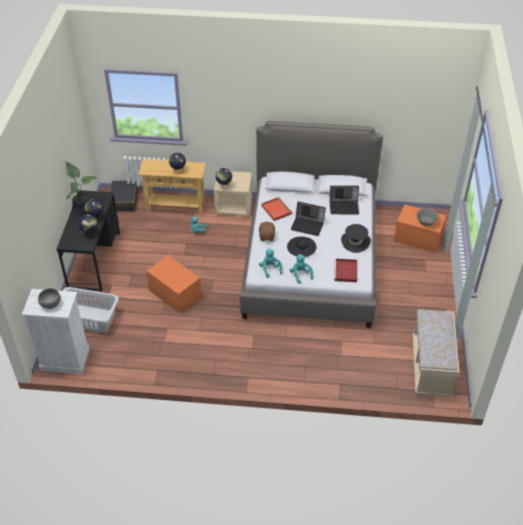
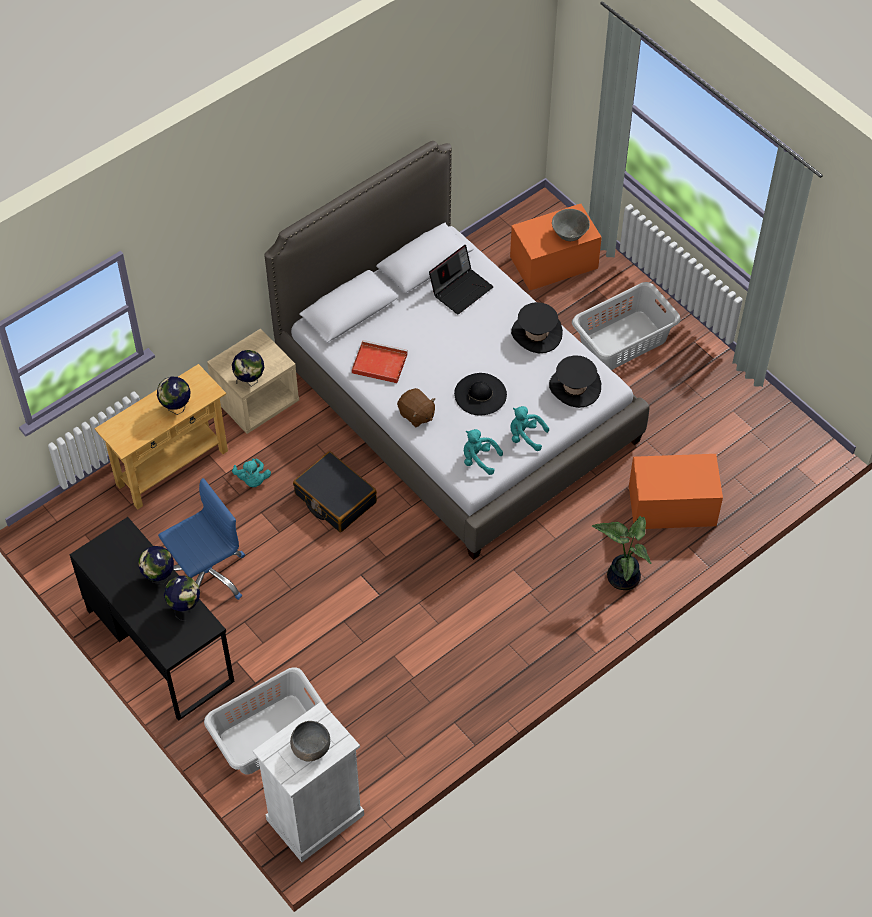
camera: 45 degrees left, 10 degrees up
potted plant [66,162,96,213] -> potted plant moved to [592,516,652,590]
black suitcase [110,180,138,211] -> black suitcase moved to [293,451,377,532]
orange storage box [146,256,202,314] -> orange storage box moved to [629,454,723,529]
laptop [291,202,326,236] -> none
red tray [334,259,357,282] -> black hat [549,355,601,408]
beige bench [413,309,459,396] -> none
none -> blue office chair [158,478,245,600]
none -> grey laundry basket [572,282,681,370]

